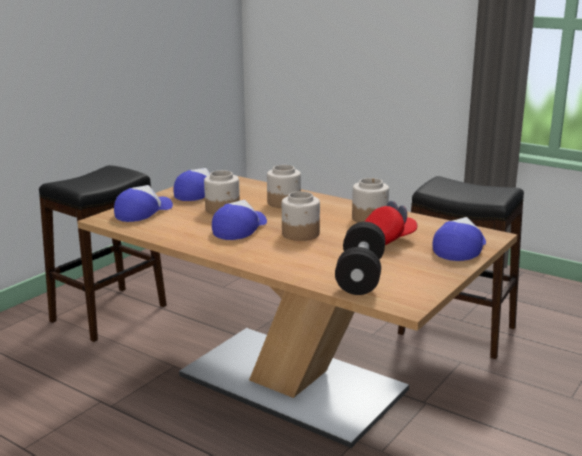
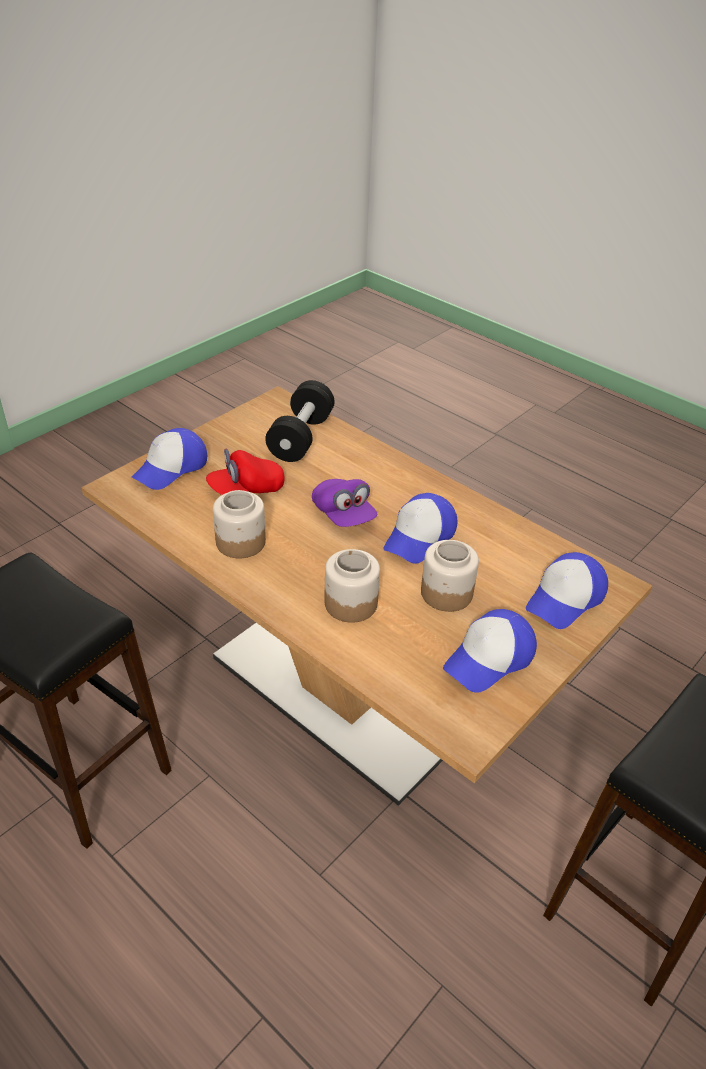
camera: 175 degrees left, 20 degrees up
jar [282,191,320,241] -> purple cap [312,479,377,527]

